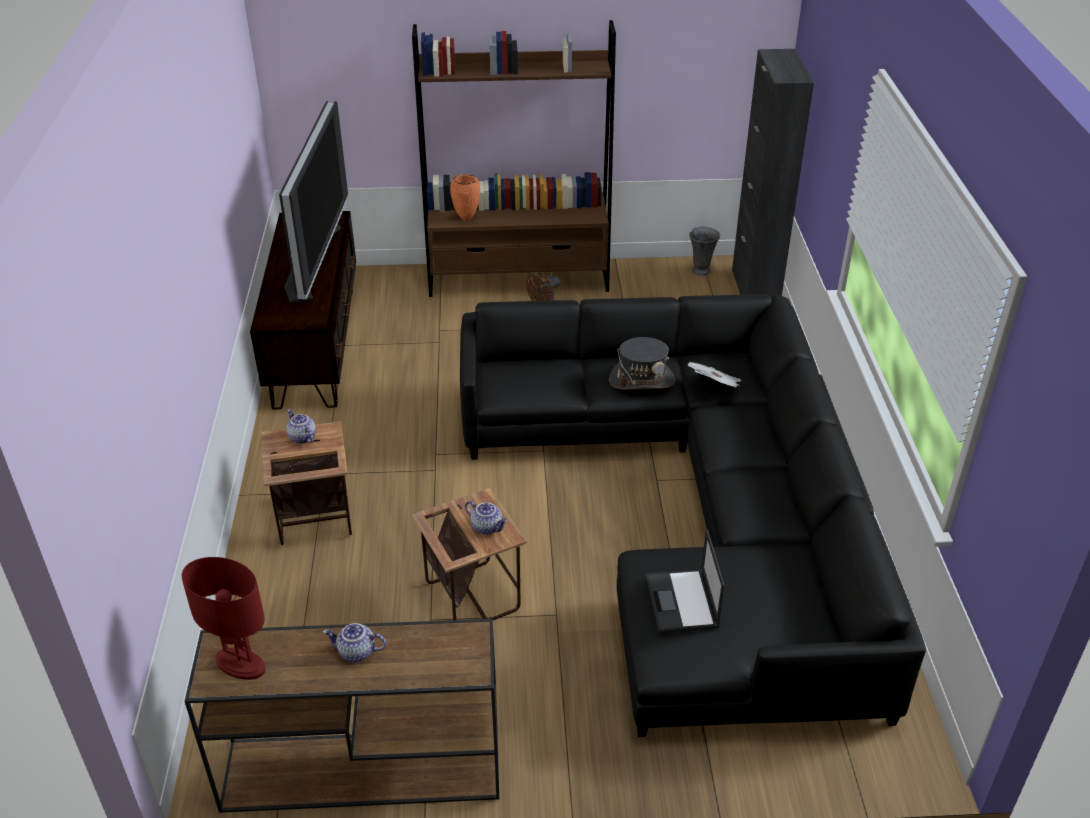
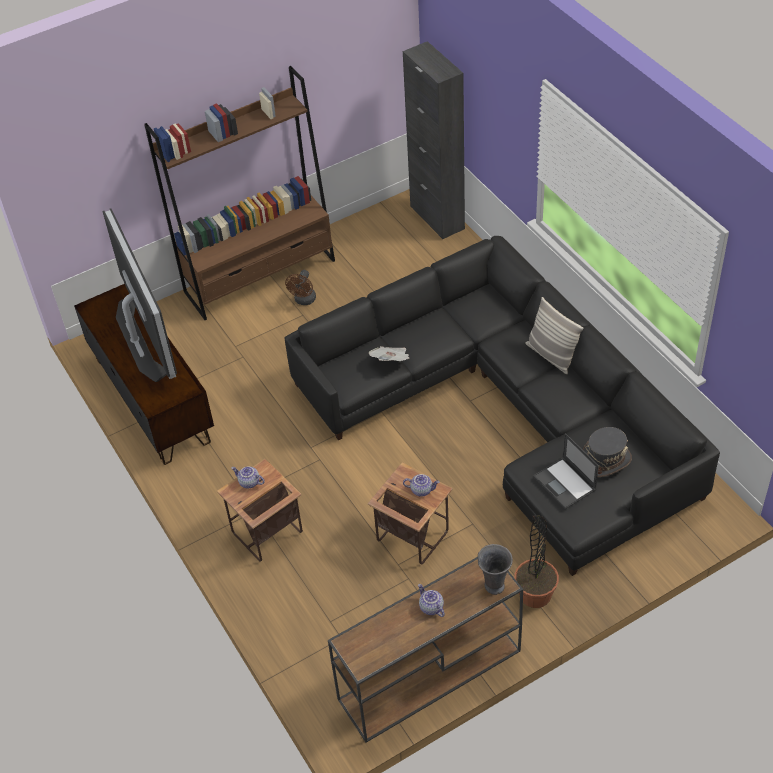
camera: 25 degrees left, 10 degrees up
red table lamp [182,557,266,680] -> none
teapot [323,623,386,662] -> teapot turned 75 degrees clockwise [418,584,445,617]
orange vase [450,174,480,221] -> none
grey hat [609,337,675,390] -> grey hat moved to [582,427,632,477]
newspaper [688,362,741,387] -> newspaper moved to [369,346,409,361]
grey vase [689,226,720,275] -> grey vase moved to [478,544,513,595]
none -> potted plant [514,516,559,608]
none -> pillow [525,297,584,374]

